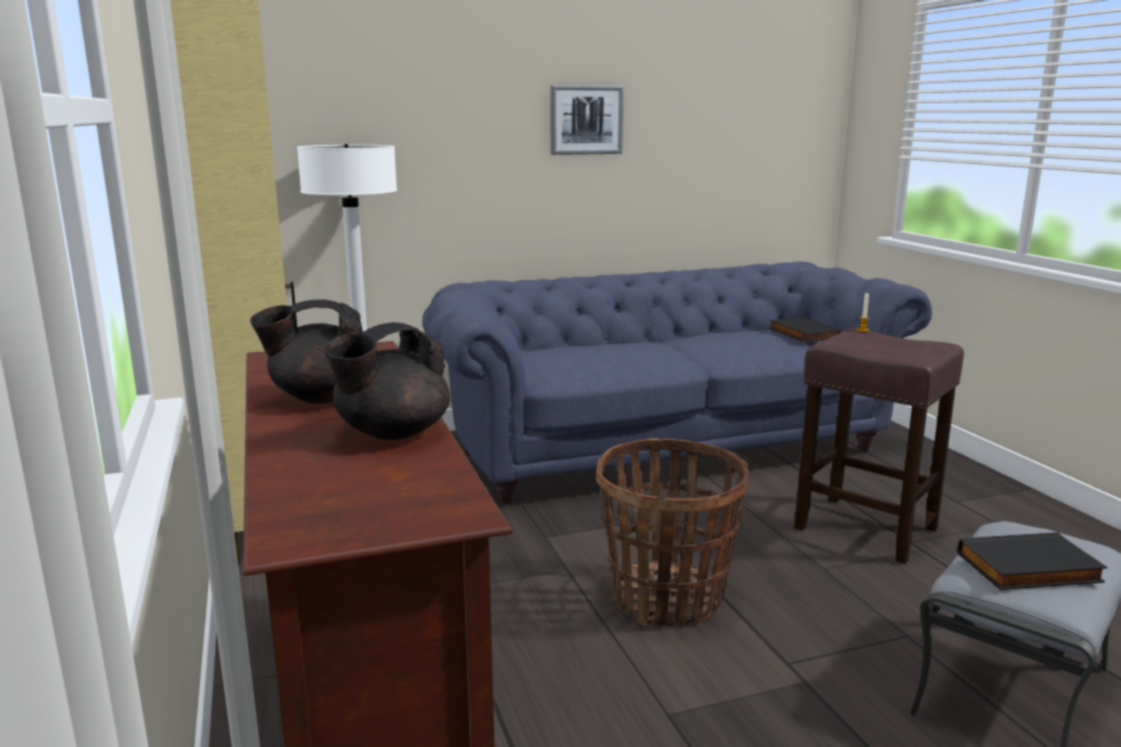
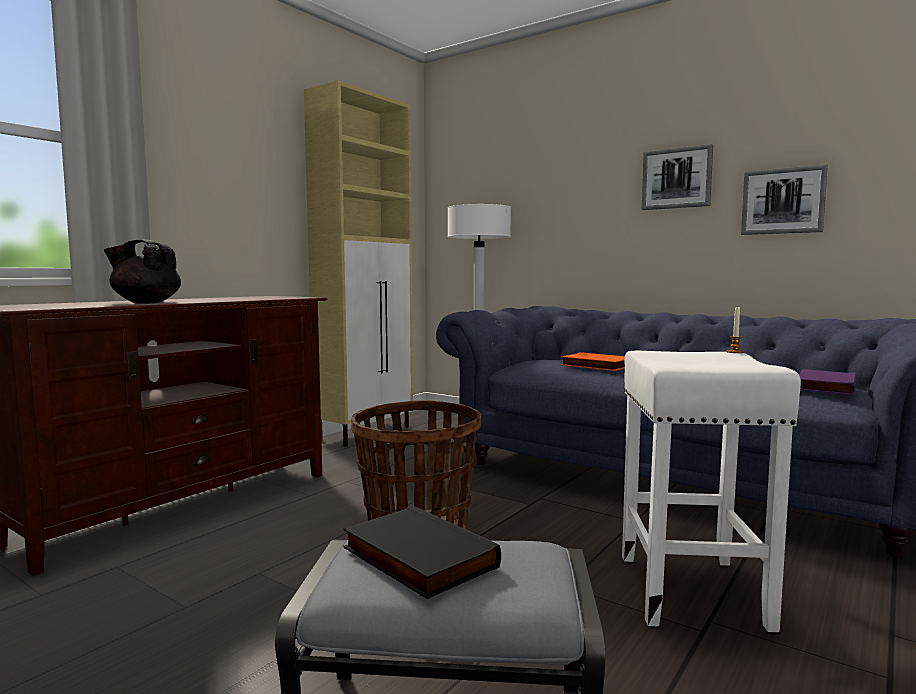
camera: 55 degrees right, 10 degrees down
black teapot [250,300,363,404] -> none
black book [769,317,841,343] -> purple book [799,369,857,395]
brown stool [794,328,964,564] -> white stool [622,351,801,632]
none -> orange book [561,352,625,371]
none -> picture [741,164,828,235]

